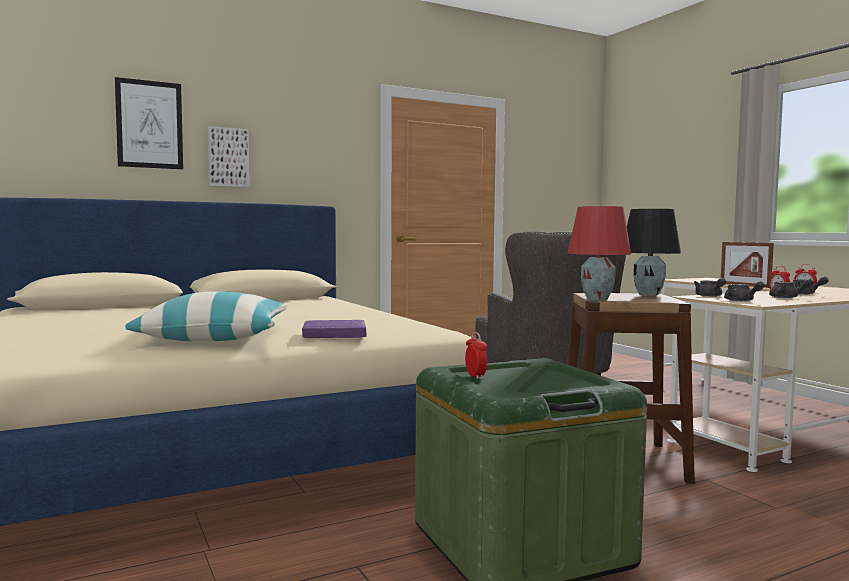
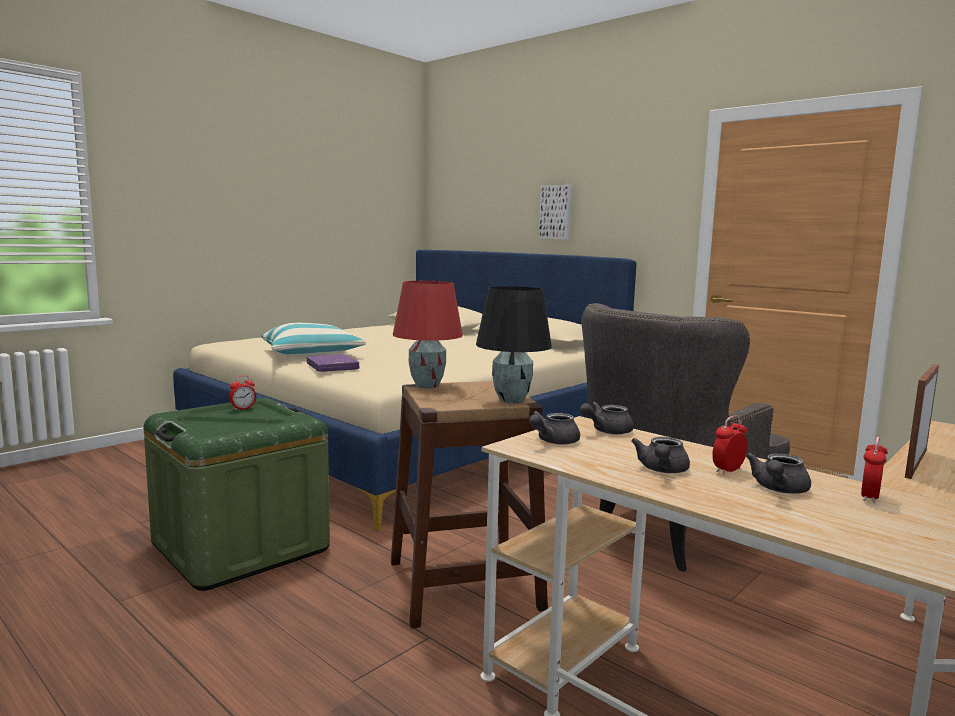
camera: 70 degrees right, 5 degrees up
picture [115,77,183,169] -> none

